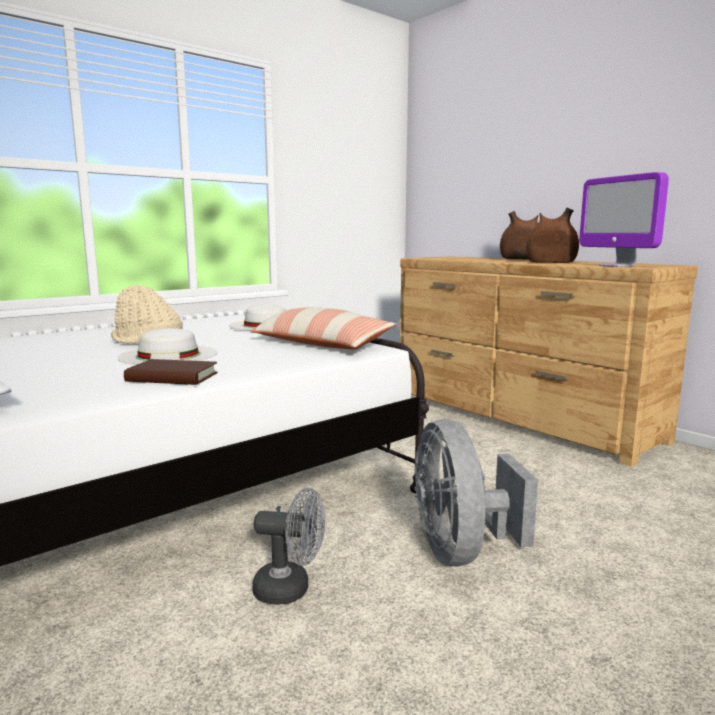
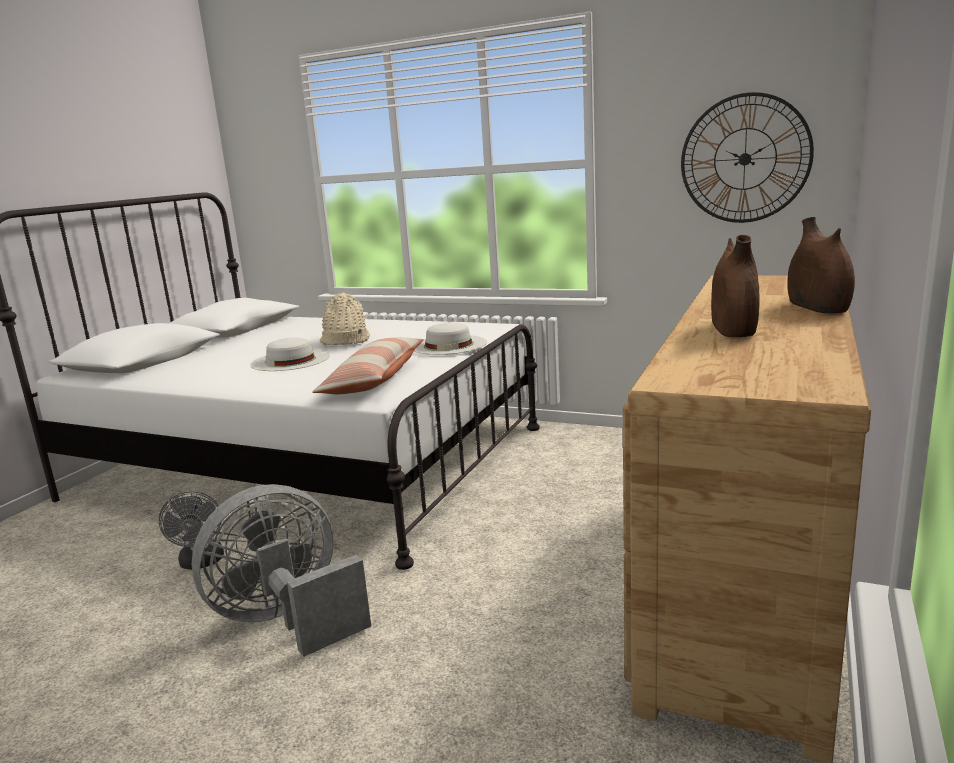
camera: 65 degrees right, 5 degrees up
brown book [124,359,218,385] -> none
monitor [579,172,669,267] -> none
none -> wall clock [681,92,814,223]

